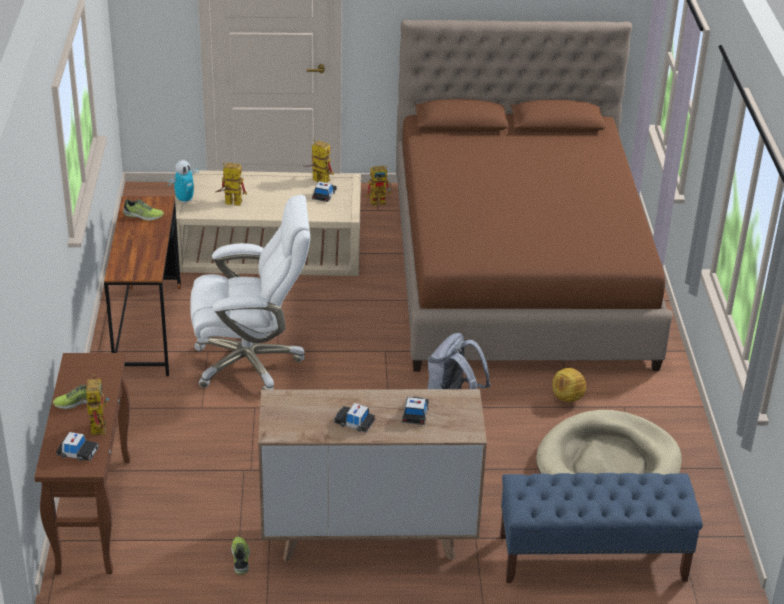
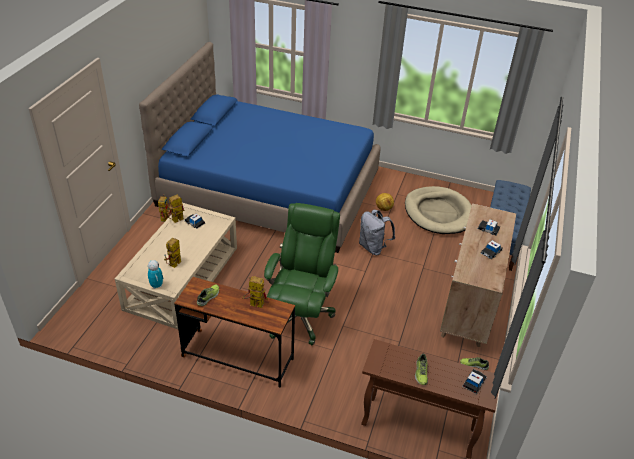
camera: 70 degrees left, 5 degrees up
toy robot [81,374,109,435] -> toy robot moved to [242,276,268,308]
white office chair [190,195,310,390] -> green office chair [264,203,340,345]
brown bed [396,19,673,371] -> blue bed [139,42,381,253]

